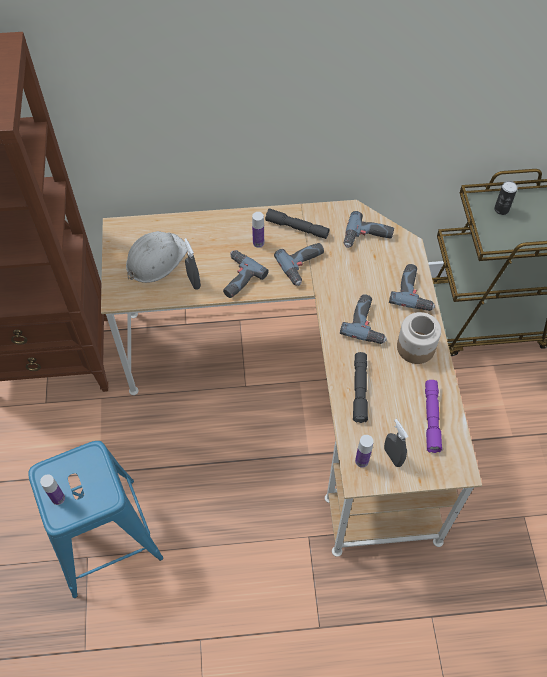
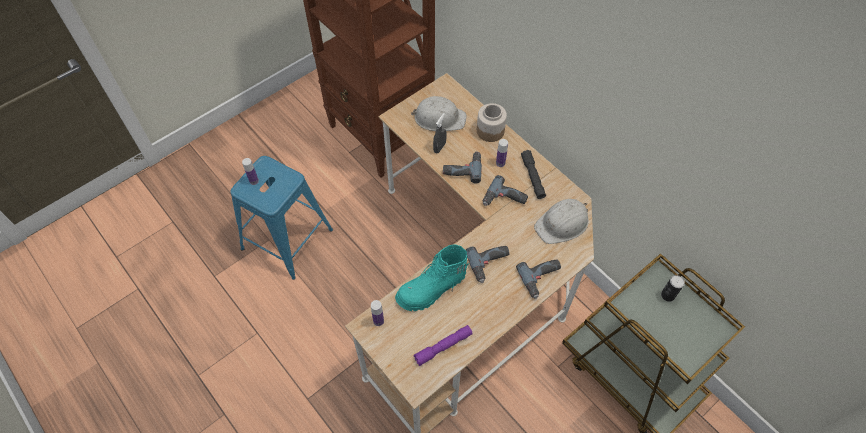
camera: 55 degrees right, 0 degrees up
power drill [344,211,394,248] -> white hard hat [534,199,589,244]
grey flashlight [353,352,368,423] -> turquoise boot [395,244,469,311]
grey spray bottle [384,419,408,467] -> none
jar [397,312,441,364] -> jar moved to [477,103,507,142]

